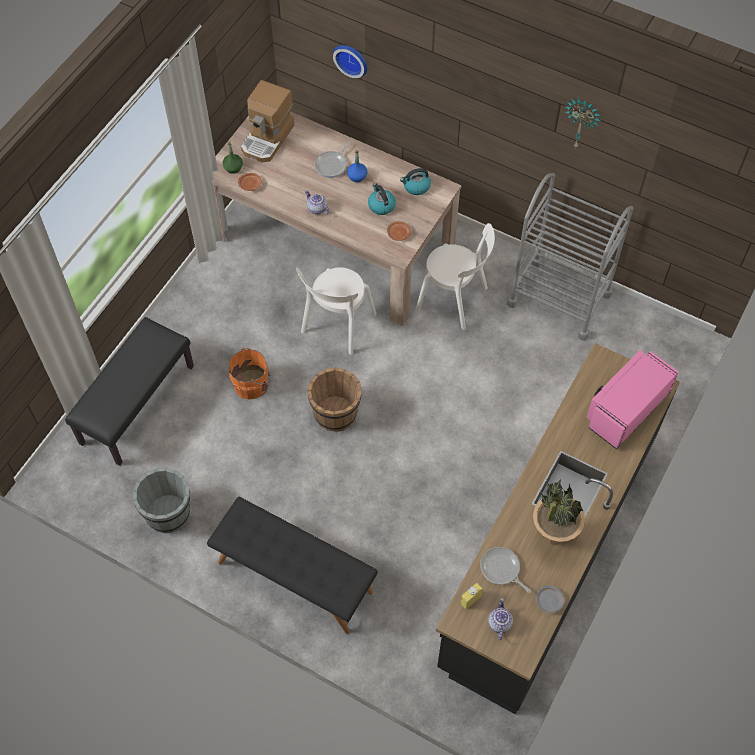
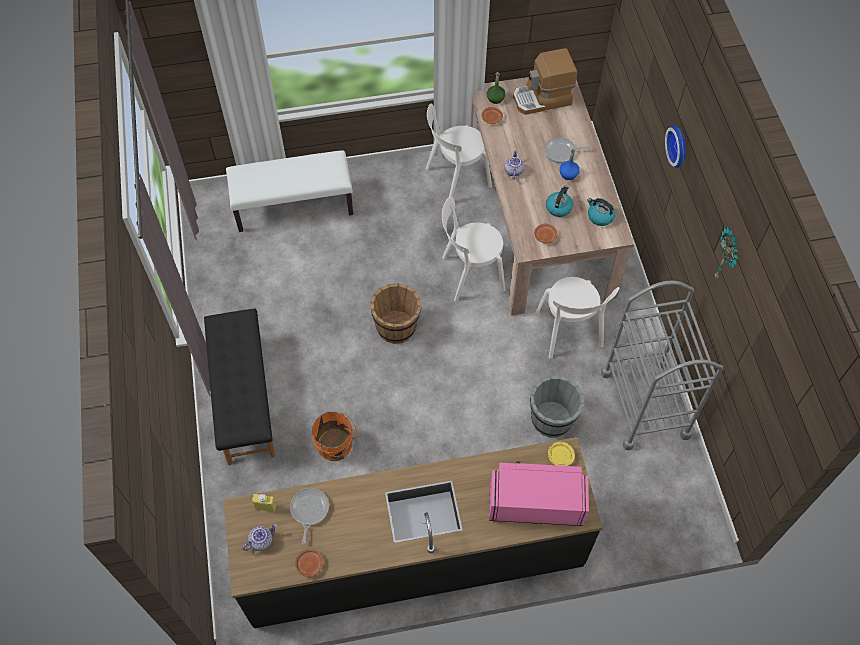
camera: 50 degrees right, 0 degrees up
black bench [65,317,194,466] -> white bench [226,150,353,232]
grey bucket [133,468,190,533] -> grey bucket moved to [530,376,584,438]
orange bucket [228,348,271,400] -> orange bucket moved to [312,412,357,461]
wall clock [333,45,368,78] -> wall clock moved to [665,125,686,168]
potted plant [533,480,585,544] -> none
grey plate [536,586,565,613] -> brown plate [295,549,323,577]
none -> white chair [426,103,492,197]
none -> yellow plate [548,442,575,466]

